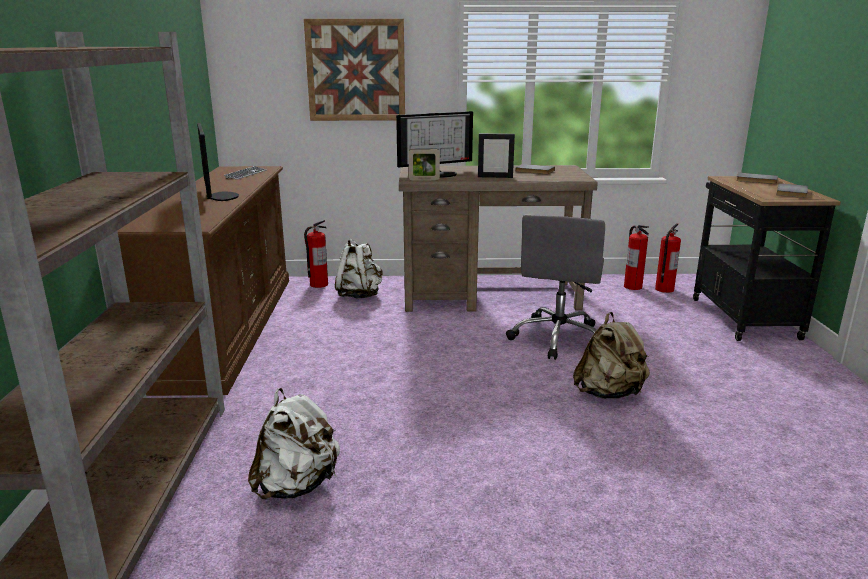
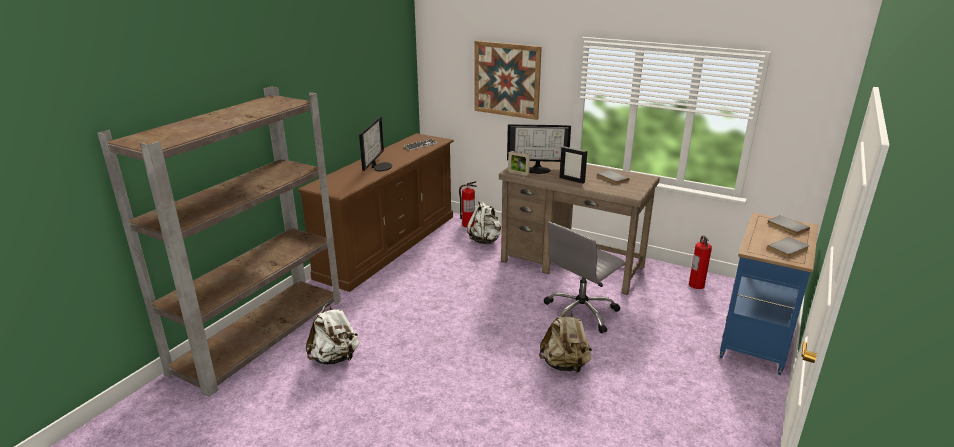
camera: 30 degrees right, 5 degrees up
fire extinguisher [655,223,681,293] -> none
black cart [693,176,841,341] -> blue cart [719,213,818,375]

